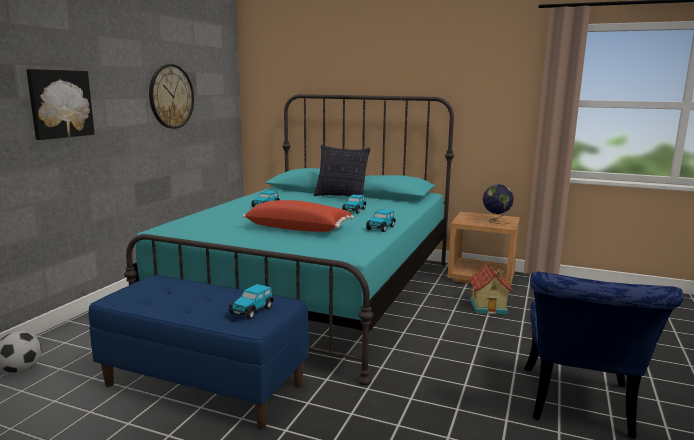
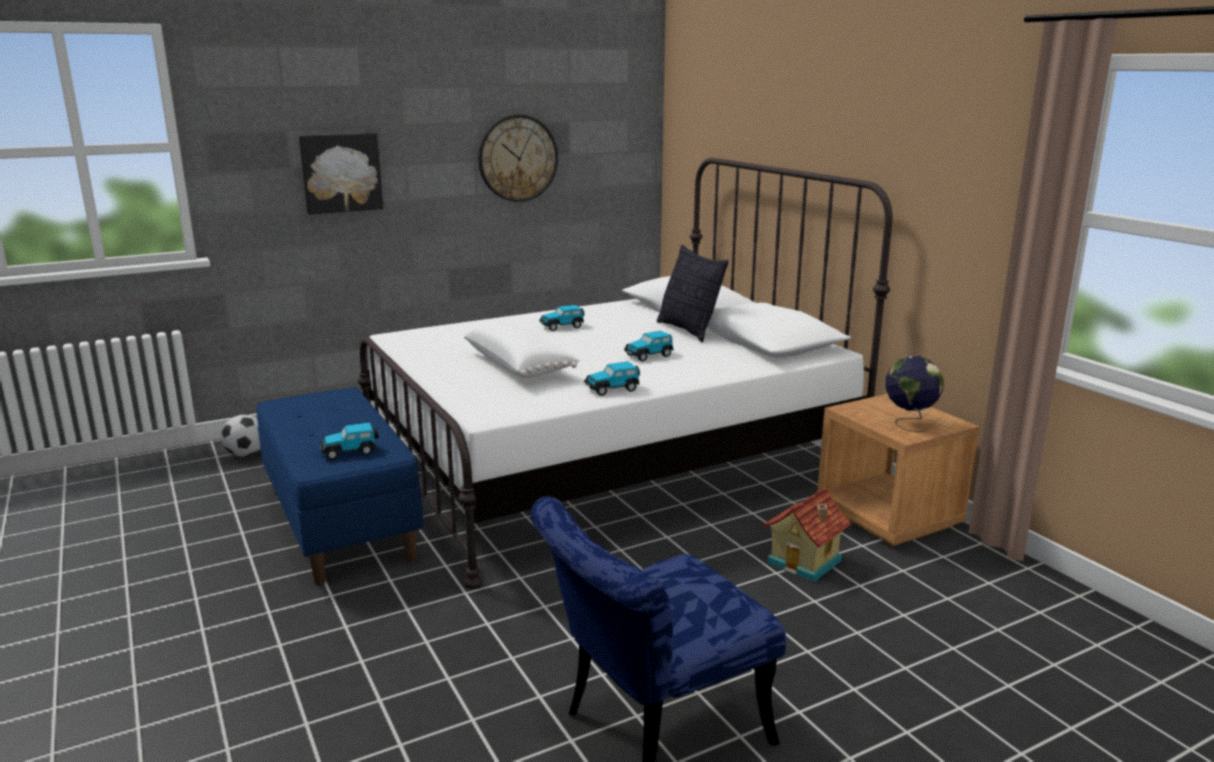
camera: 40 degrees right, 5 degrees up
turquoise bed [124,94,454,385] -> white bed [358,158,893,589]
red pillow [242,200,354,232] -> white pillow [464,322,580,378]

